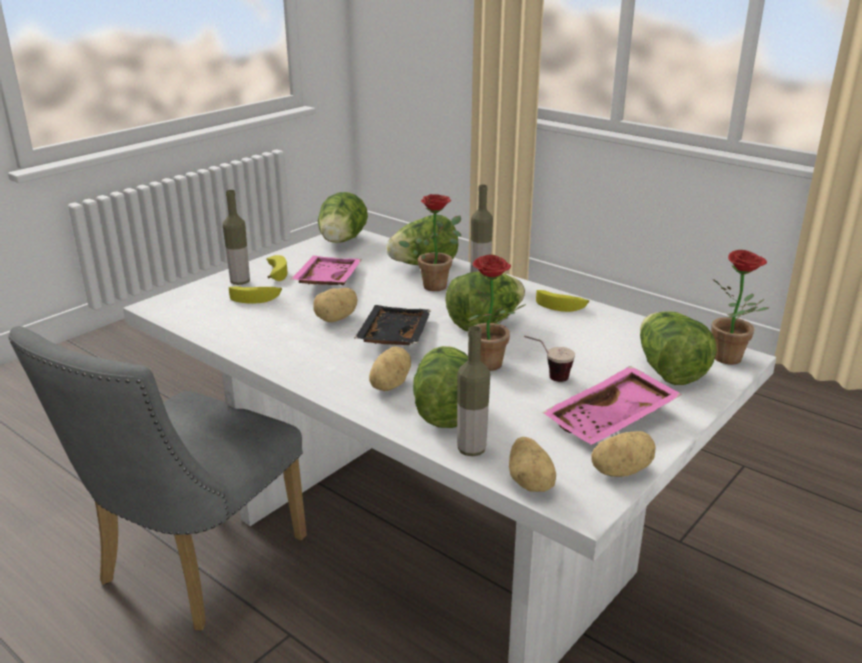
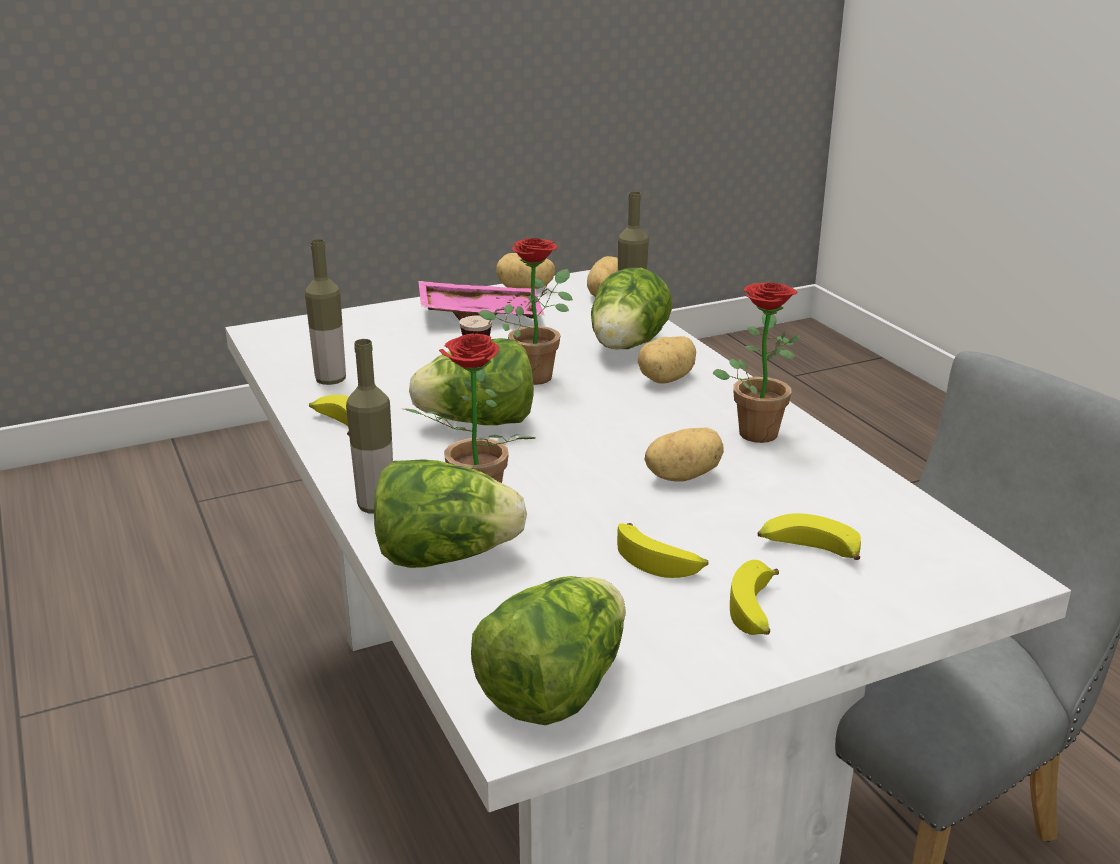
camera: 155 degrees left, 0 degrees up
bottle [223,190,250,285] -> bottle moved to [305,239,346,385]
pink tray [291,256,362,286] -> banana [617,523,708,578]
black tray [354,305,431,345] -> none
lettuce [640,311,717,385] -> none
potted plant [711,250,769,365] -> potted plant moved to [712,283,801,443]

